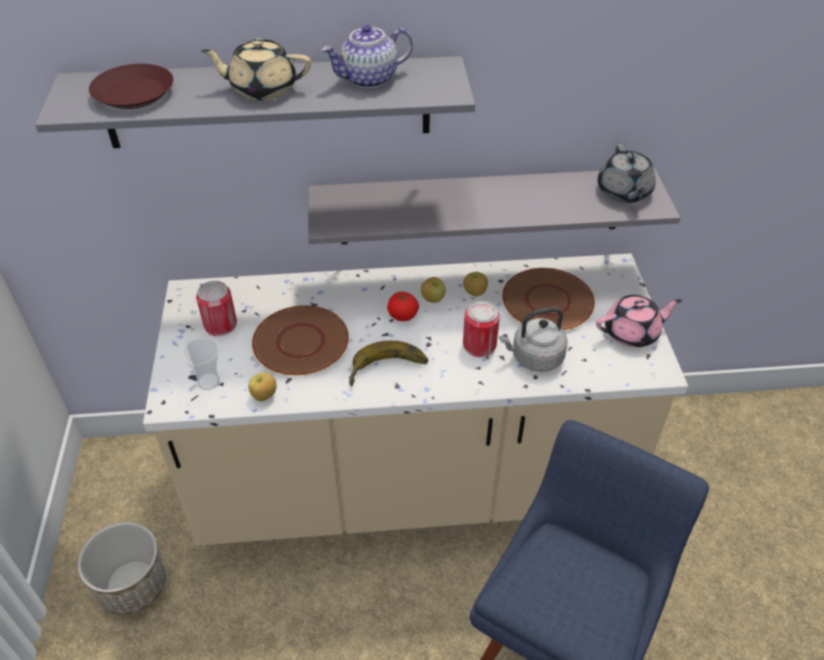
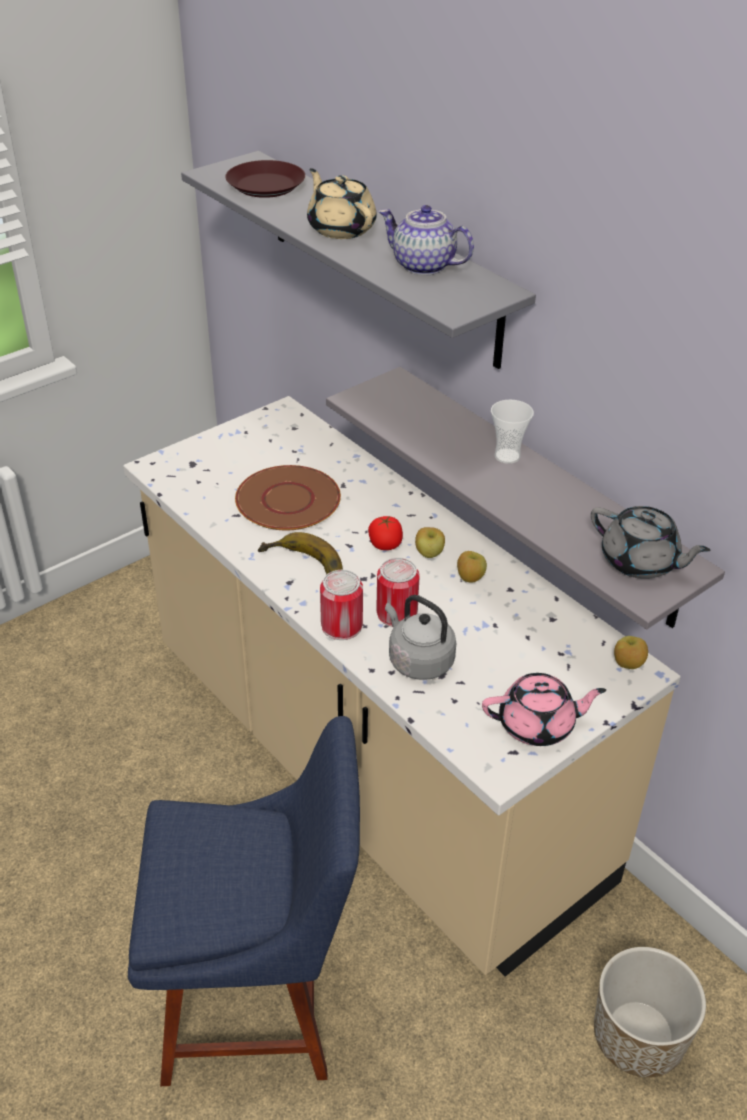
camera: 55 degrees right, 5 degrees down
planter [78,522,166,615] -> planter moved to [594,947,706,1078]
cup [182,338,220,390] -> cup moved to [491,400,534,464]
can [196,281,237,336] -> can moved to [320,570,363,640]
apple [248,372,277,401] -> apple moved to [614,636,648,669]
brown plate [502,268,595,330] -> none
pink teapot [596,295,682,347] -> pink teapot turned 45 degrees counterclockwise [482,673,606,746]
grey teapot [598,144,656,203] -> grey teapot turned 105 degrees counterclockwise [591,506,711,579]

